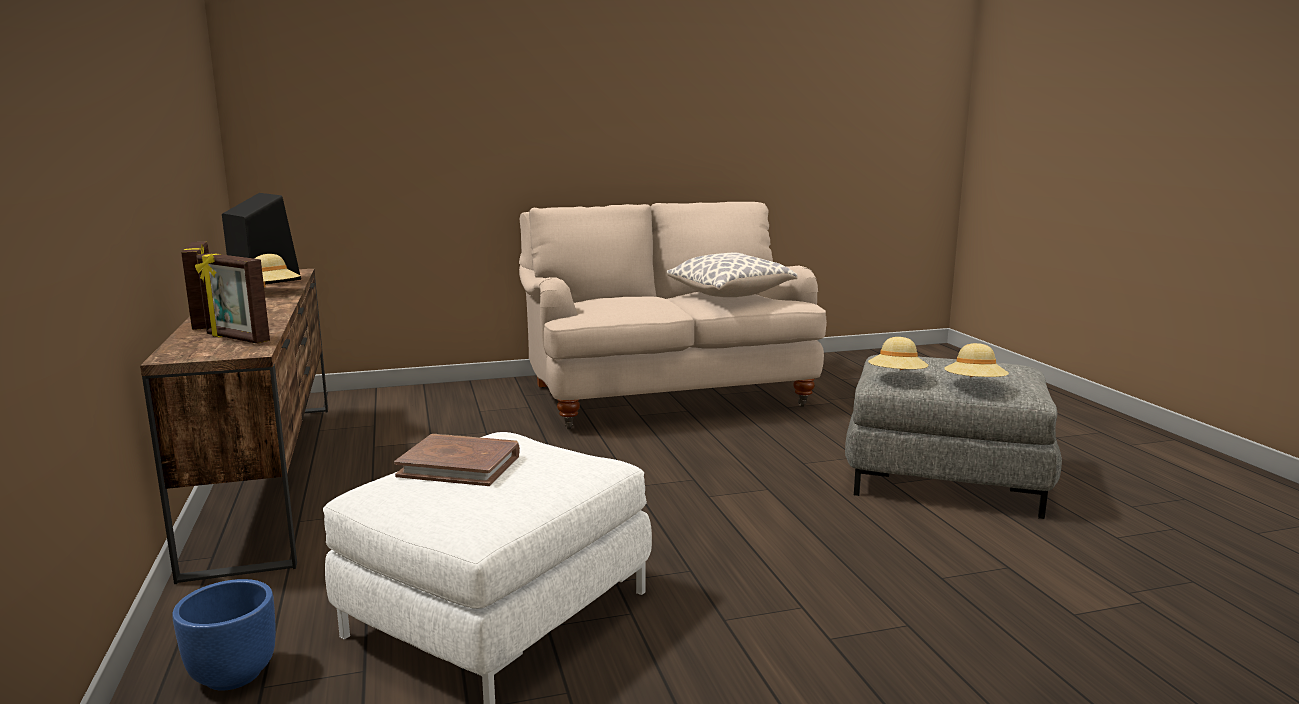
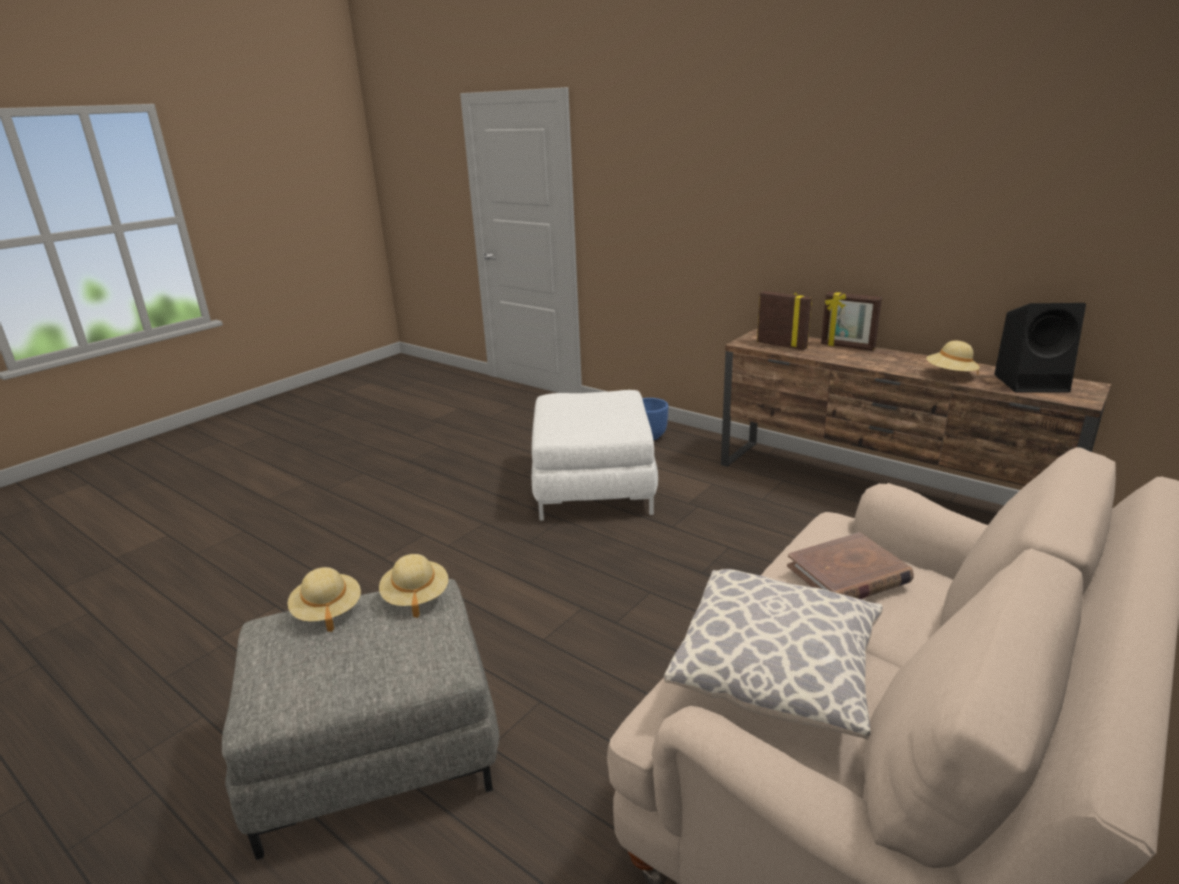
camera: 145 degrees right, 10 degrees up
picture frame [195,253,270,344] -> picture frame turned 45 degrees clockwise [757,291,812,350]
brown book [394,434,520,486] -> brown book moved to [787,532,914,599]

